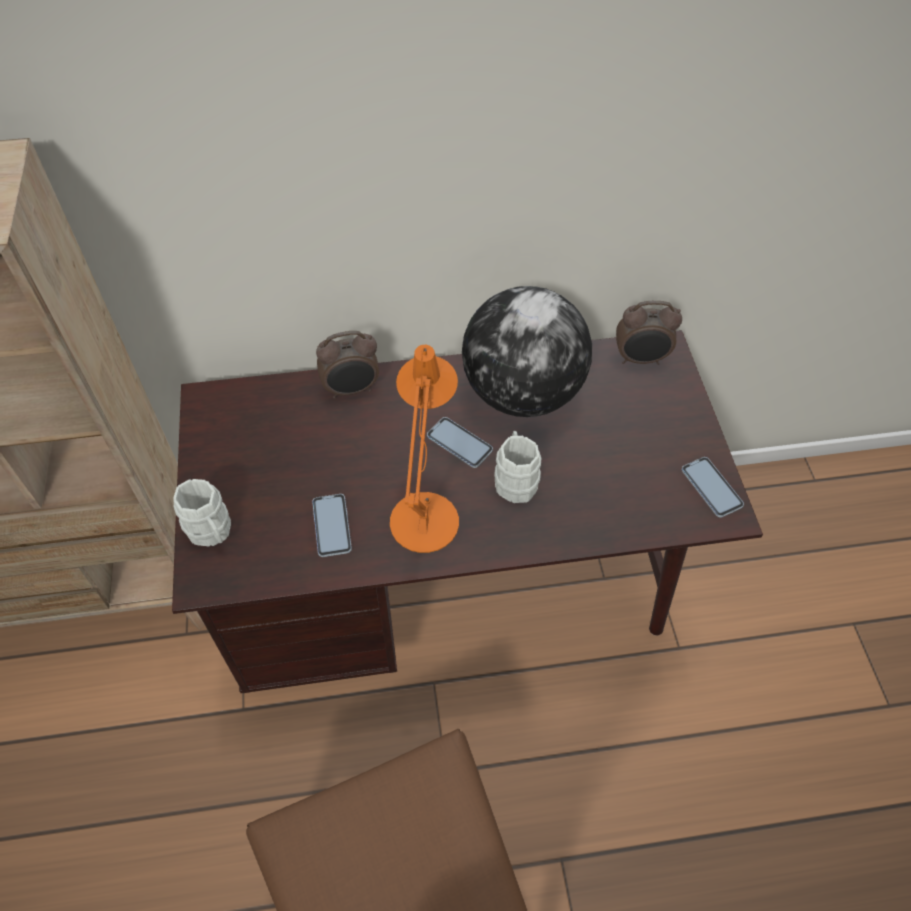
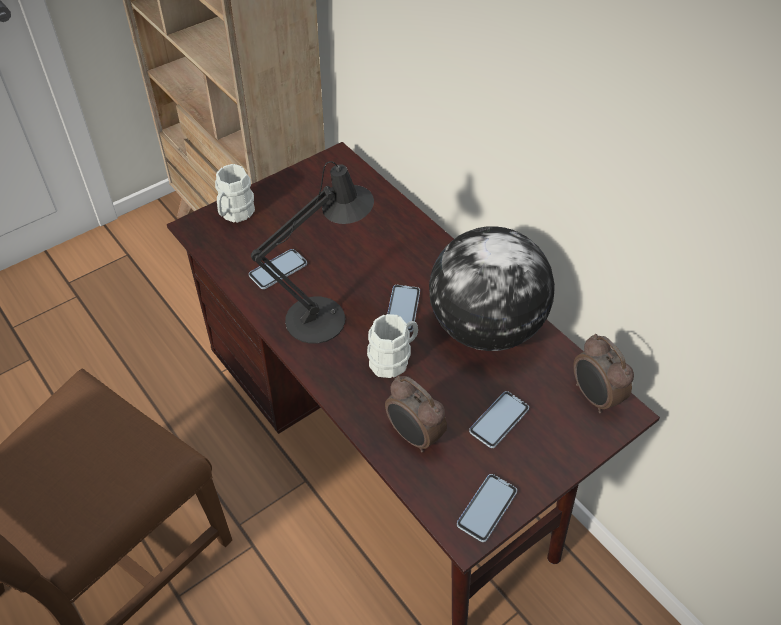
camera: 60 degrees right, 5 degrees down
alarm clock [316,331,379,399] -> alarm clock moved to [385,376,447,452]
orange table lamp [390,345,459,553] -> black table lamp [251,161,374,344]
none -> phone [469,391,529,448]

